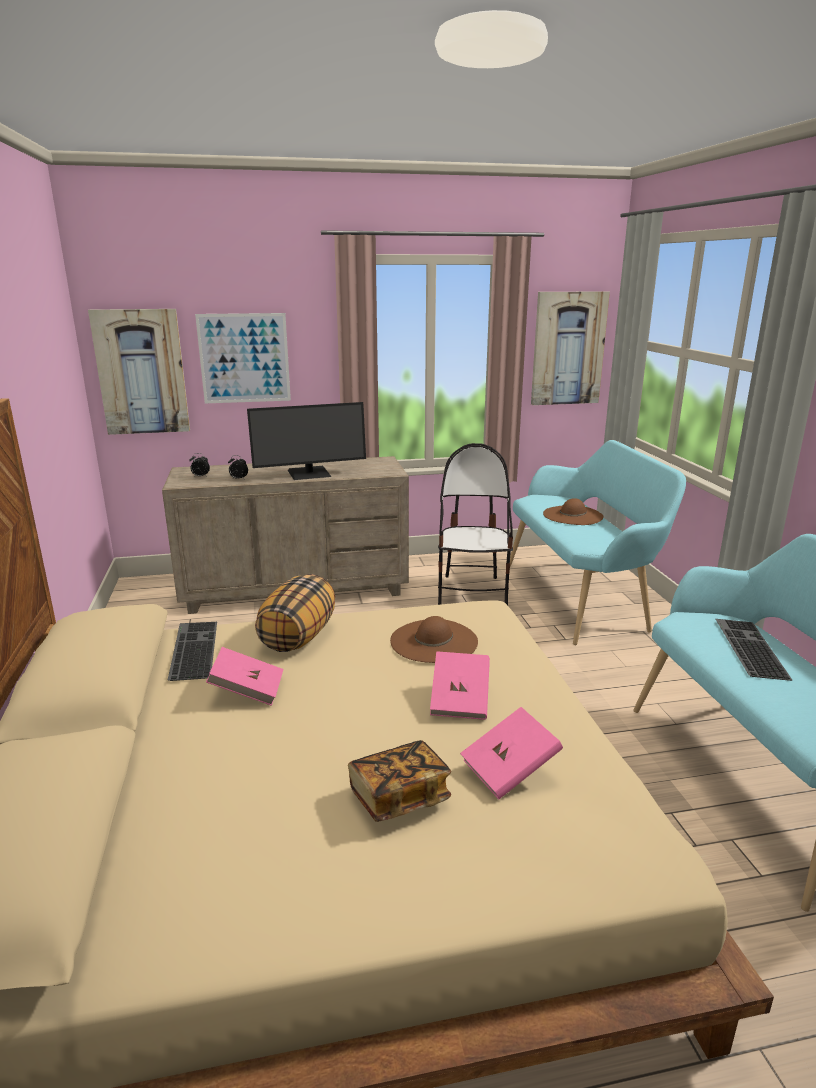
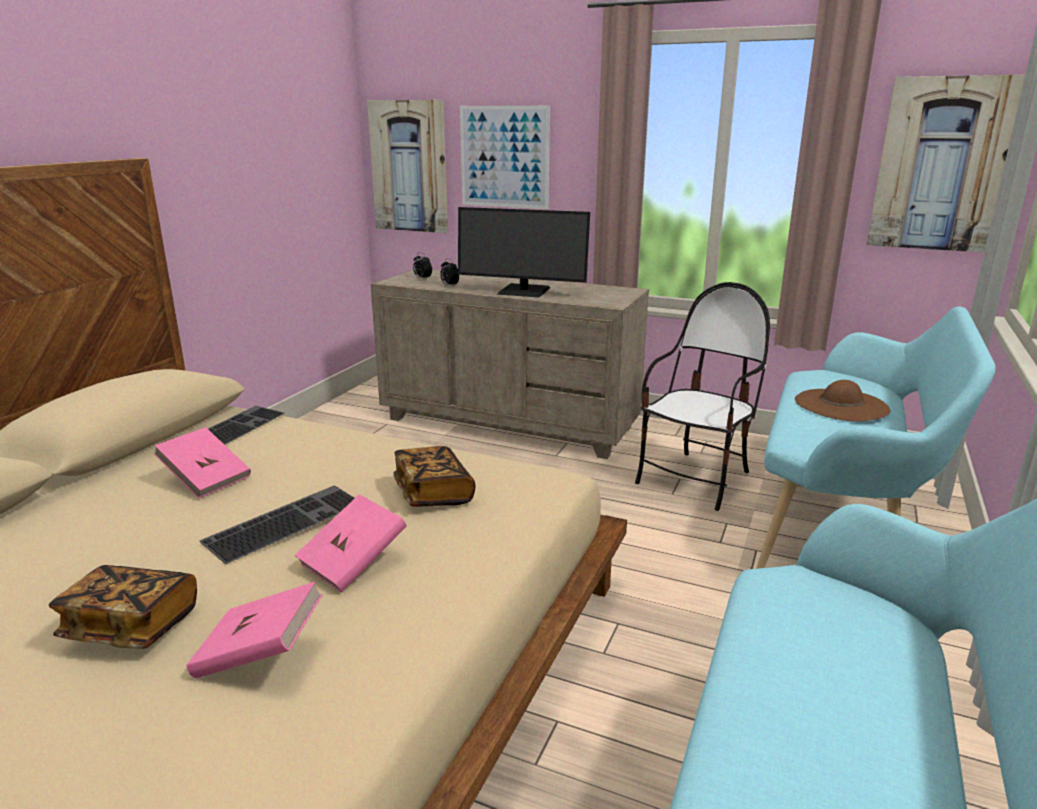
camera: 35 degrees right, 0 degrees up
pillow [255,574,335,652] -> none
brown hat [390,616,478,663] -> book [393,446,475,507]
keyboard [716,619,792,681] -> keyboard moved to [199,485,354,564]

